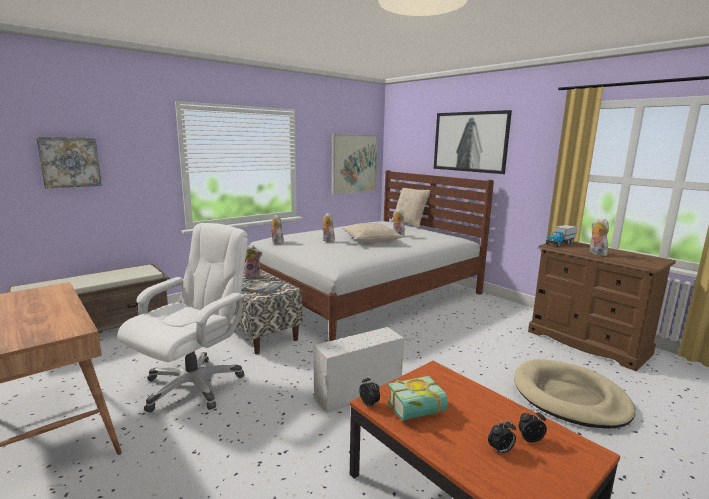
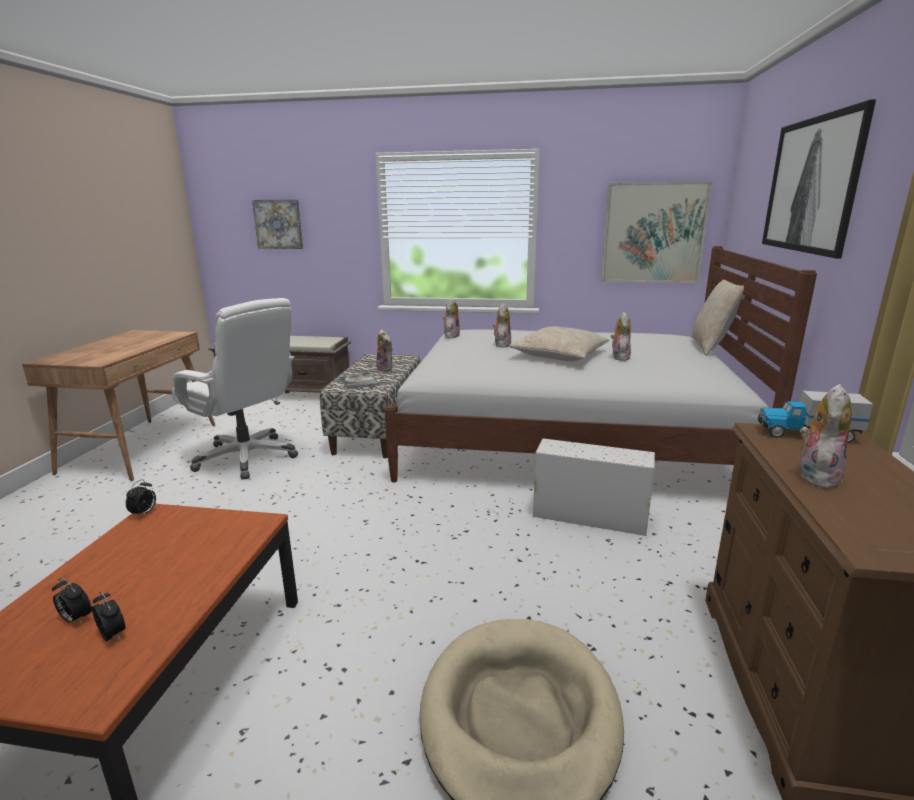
camera: 50 degrees right, 5 degrees up
white office chair [117,223,248,413] -> white office chair turned 45 degrees clockwise [172,298,298,480]
white storage box [314,327,404,413] -> white storage box moved to [533,439,655,536]
book [388,376,448,421] -> none

